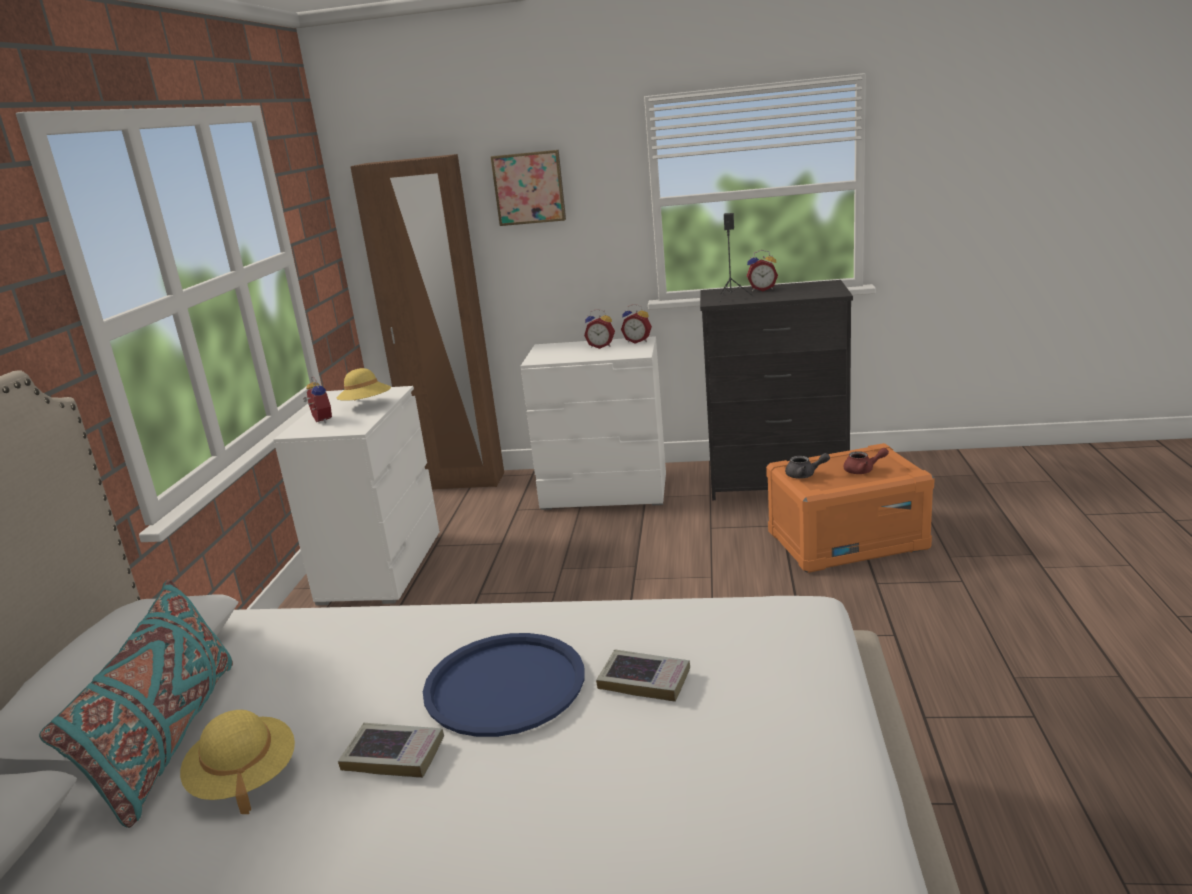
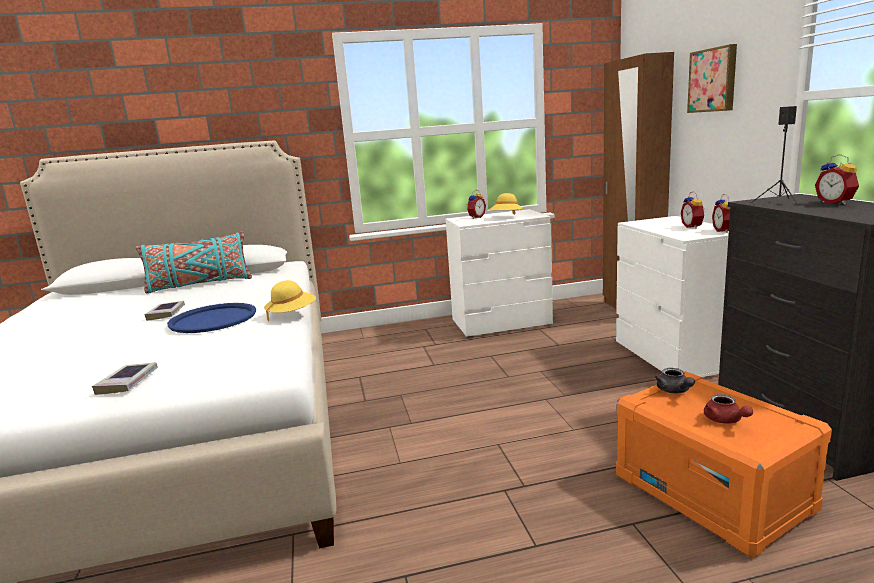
camera: 70 degrees right, 5 degrees down
yellow hat [180,710,295,814] -> yellow hat moved to [264,280,316,322]
book [596,649,690,702] -> book moved to [92,362,158,395]

